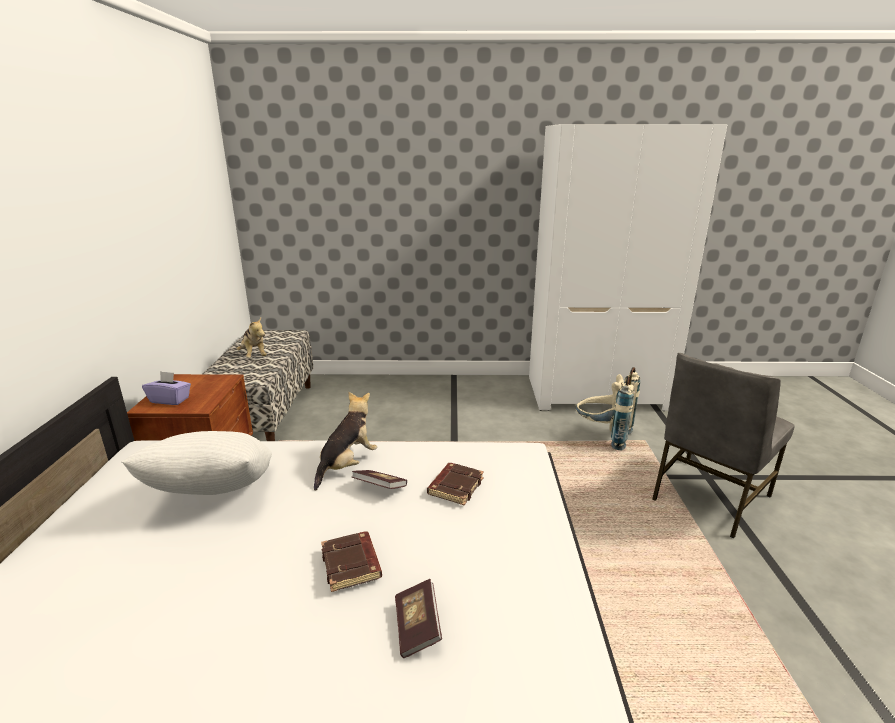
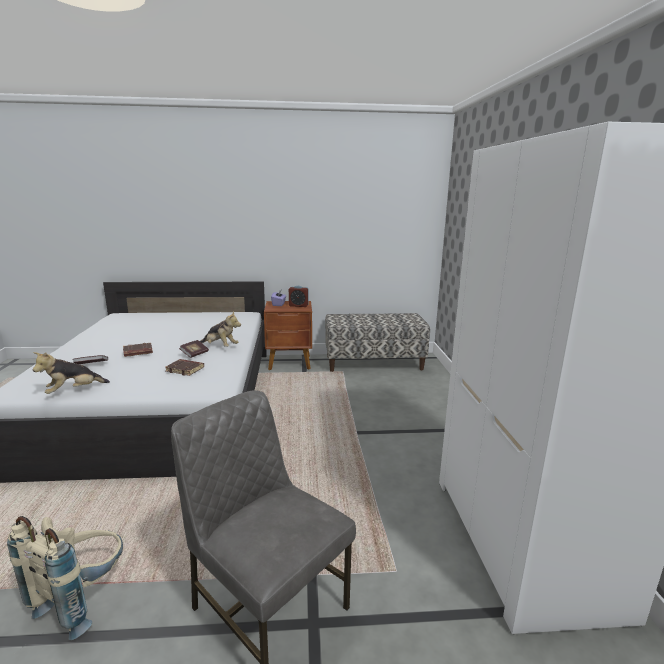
camera: 85 degrees right, 5 degrees down
white pillow [121,431,272,495] -> none
plush toy [237,318,267,358] -> plush toy moved to [33,352,110,394]
beige backpack [576,367,640,450] -> beige backpack moved to [7,516,123,640]
none -> alarm clock [289,286,309,307]

